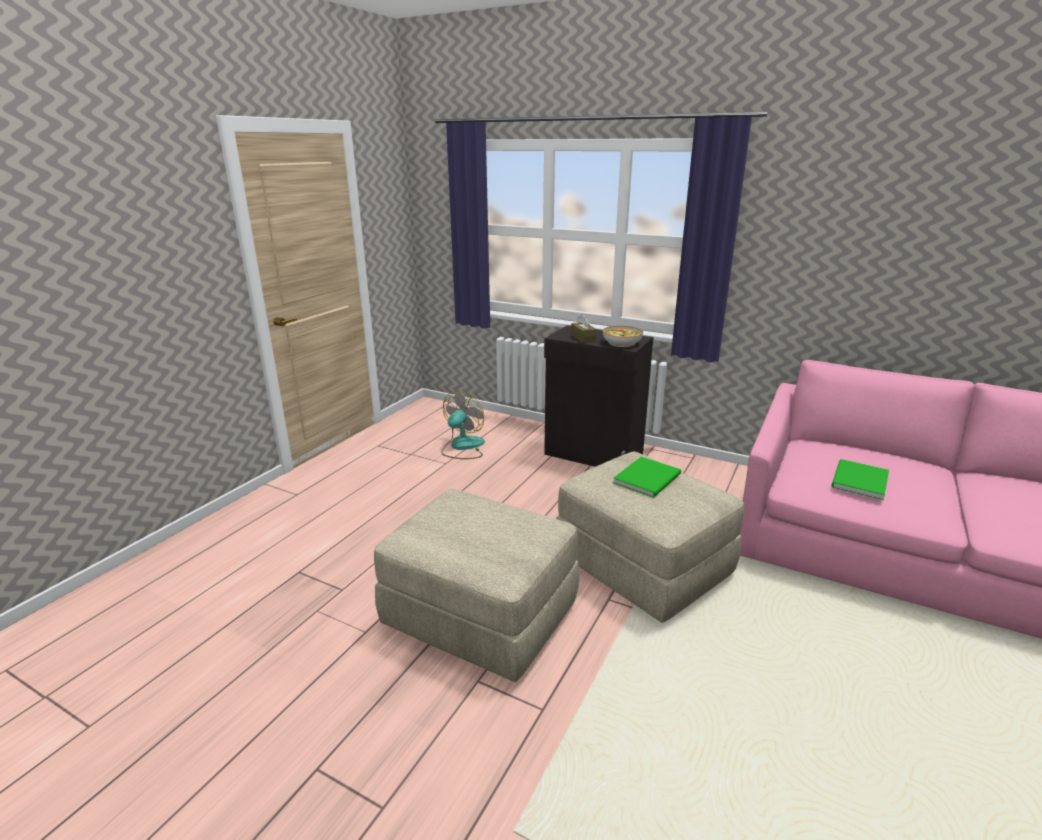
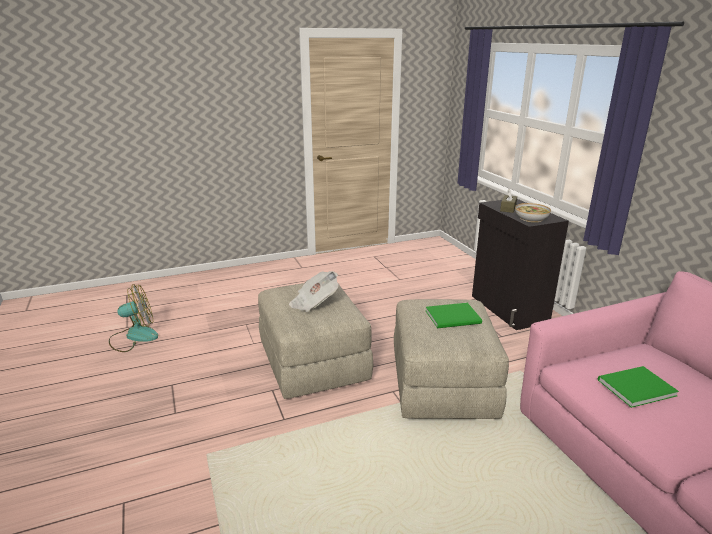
camera: 40 degrees right, 0 degrees up
fan [442,392,485,459] -> fan moved to [109,284,158,352]
none -> newspaper [289,271,339,312]

